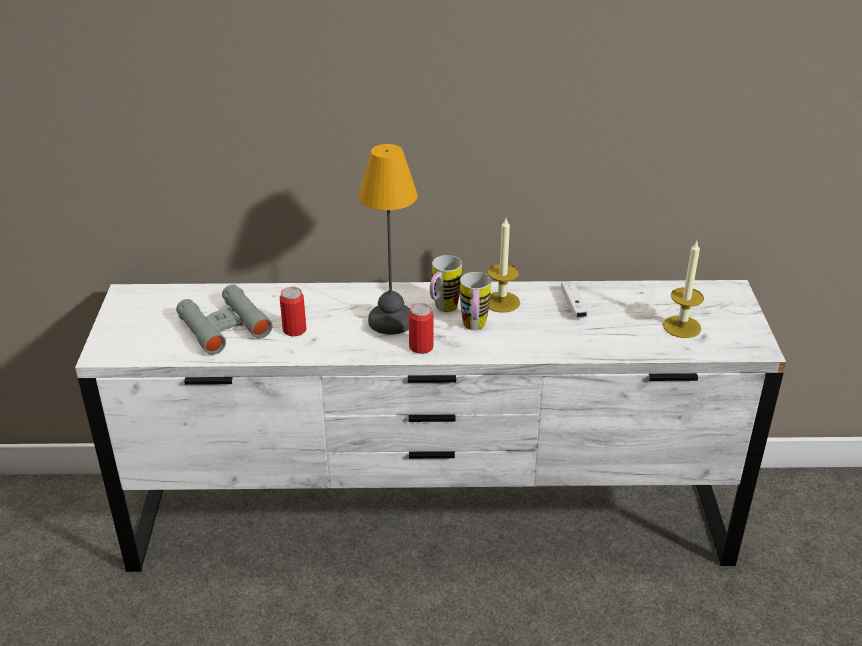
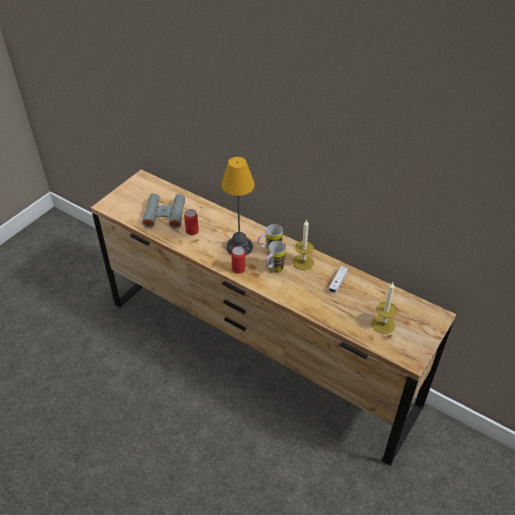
camera: 35 degrees right, 10 degrees up
white dresser [75,280,786,572] -> brown dresser [91,170,456,466]

